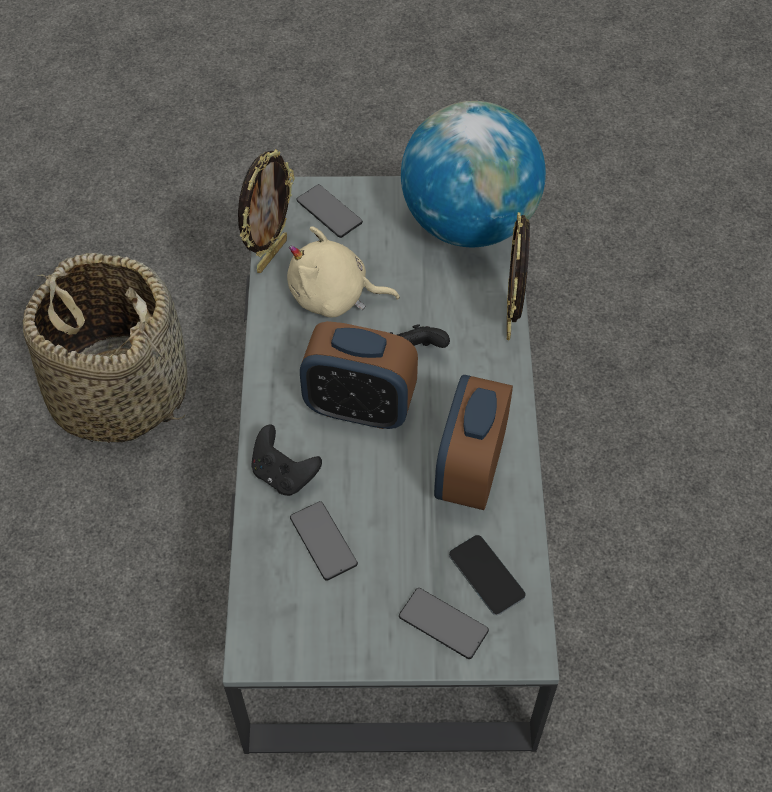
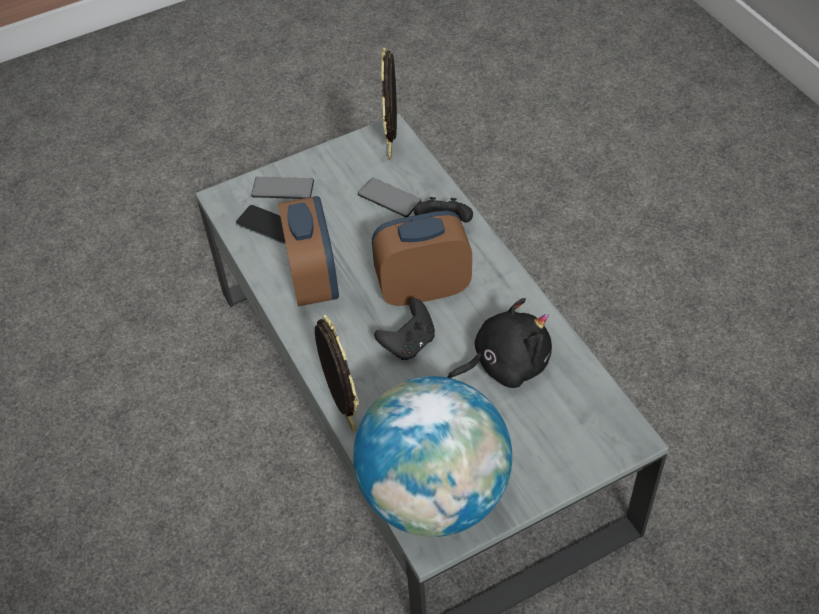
camera: 155 degrees right, 5 degrees down
basket [23,253,188,443] -> none
picture frame [238,149,295,273] -> picture frame moved to [381,48,397,160]
beige plush toy [287,226,400,317] -> black plush toy [447,298,552,388]
phone [297,184,363,238] -> none

